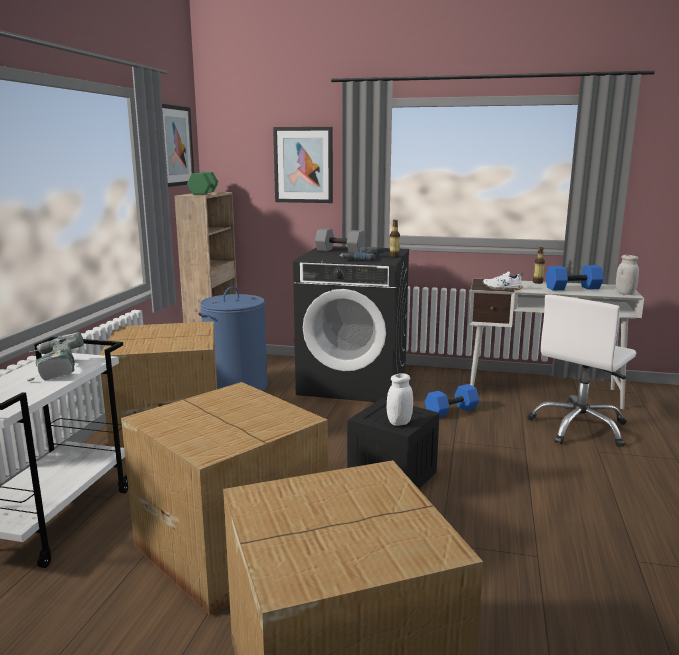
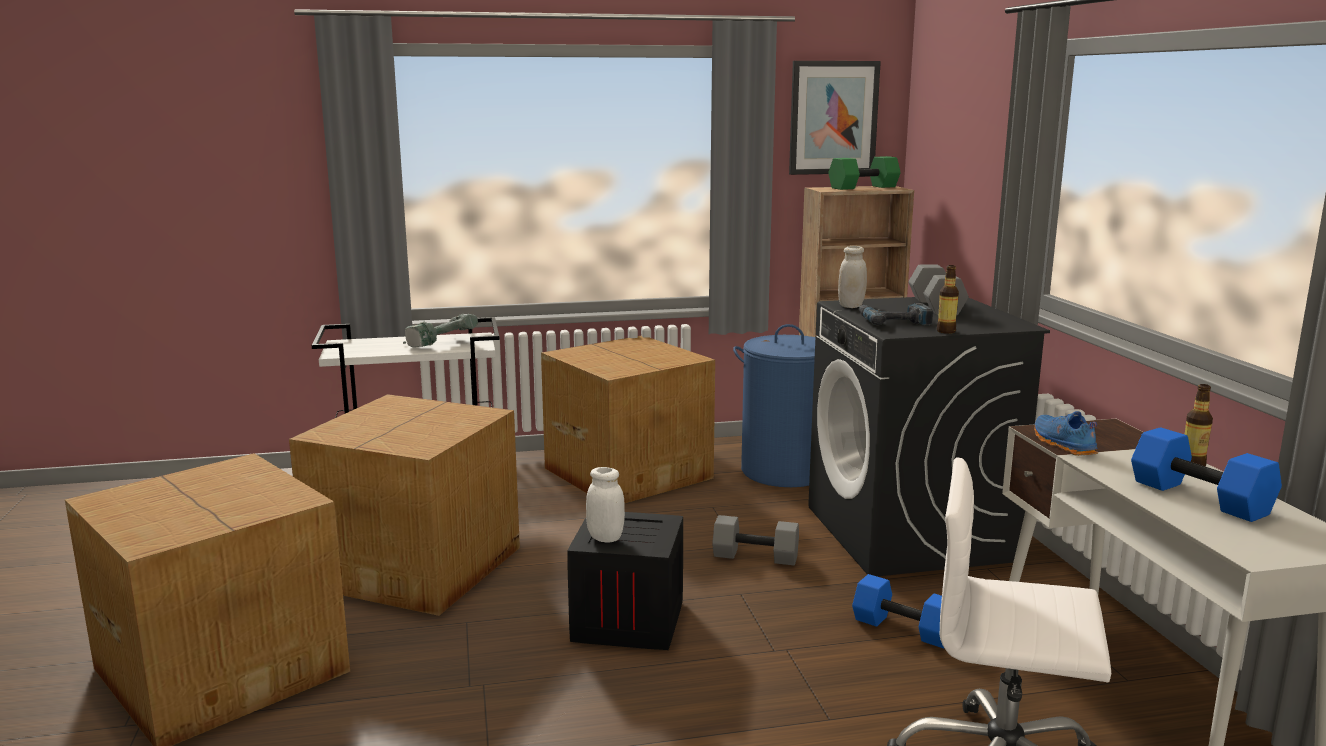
camera: 65 degrees right, 0 degrees up
picture [273,127,333,203] -> none
white shoe [483,271,523,290] -> blue shoe [1034,411,1099,456]
white jar [616,255,639,295] -> white jar moved to [838,246,867,308]
none -> grey dumbbell [712,515,799,565]

